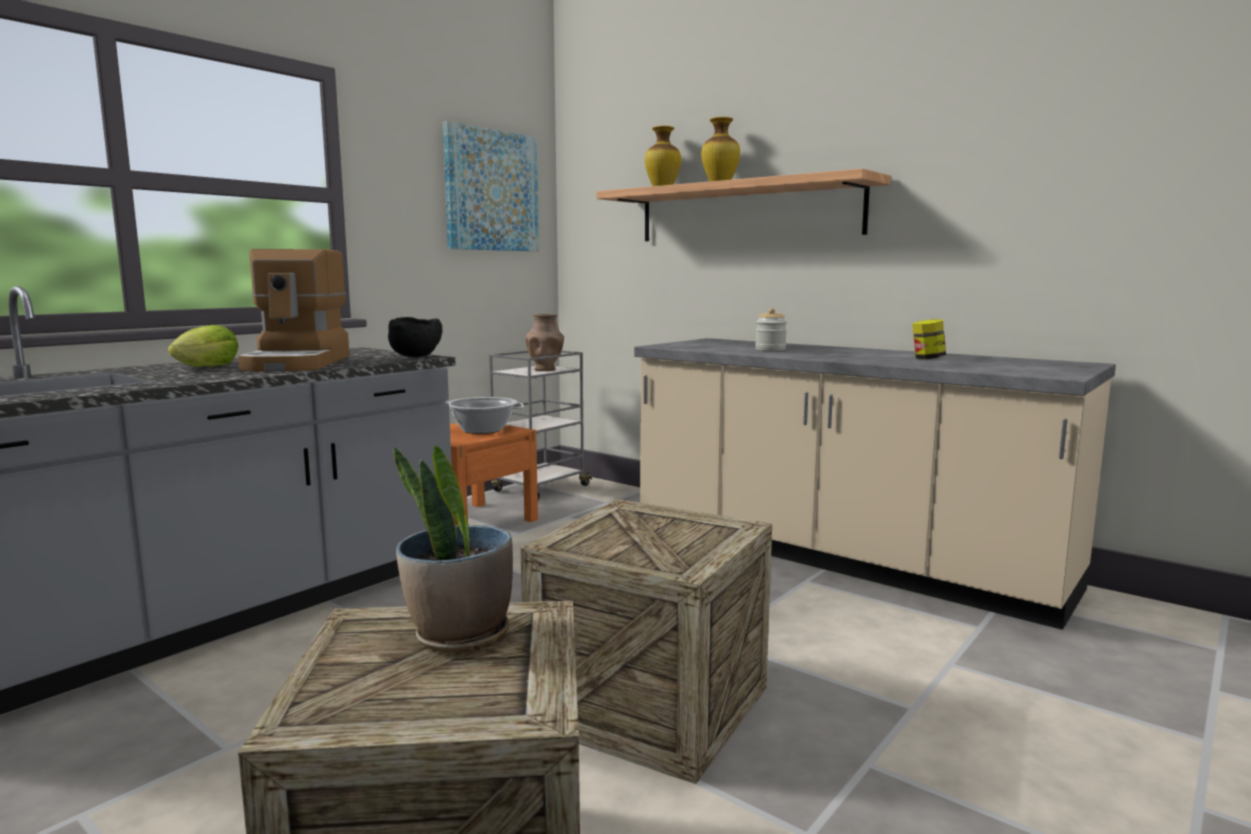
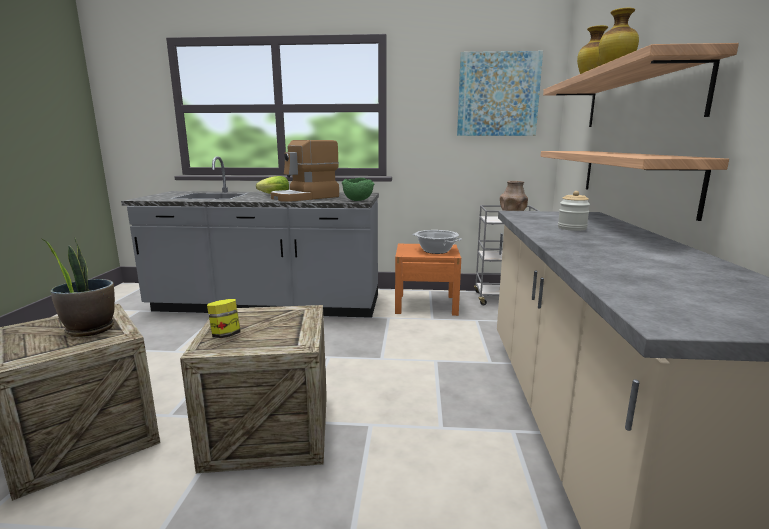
camera: 55 degrees right, 5 degrees up
black bowl [388,317,442,357] -> green bowl [342,178,374,201]
jar [912,319,946,359] -> jar moved to [207,299,241,338]
none -> shelf [540,151,729,221]

